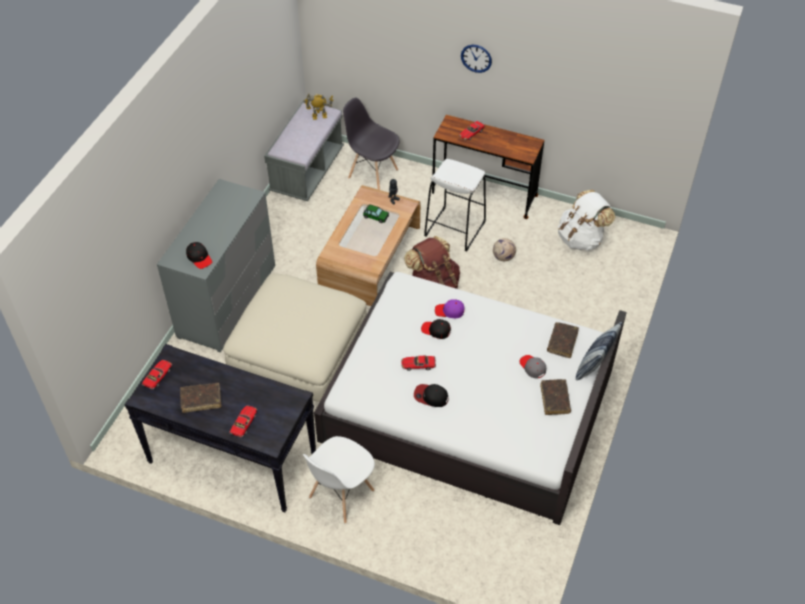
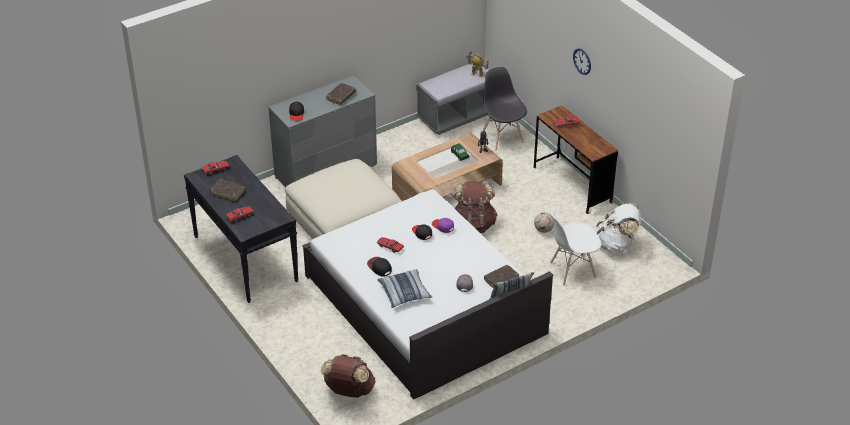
camera: 35 degrees right, 10 degrees down
white chair [303,436,375,523] -> white chair moved to [550,210,601,286]
white stool [424,159,486,251] -> none
brown book [540,379,571,415] -> brown book moved to [326,83,356,105]
none -> brown backpack [321,354,375,398]
none -> pillow [377,269,432,308]

